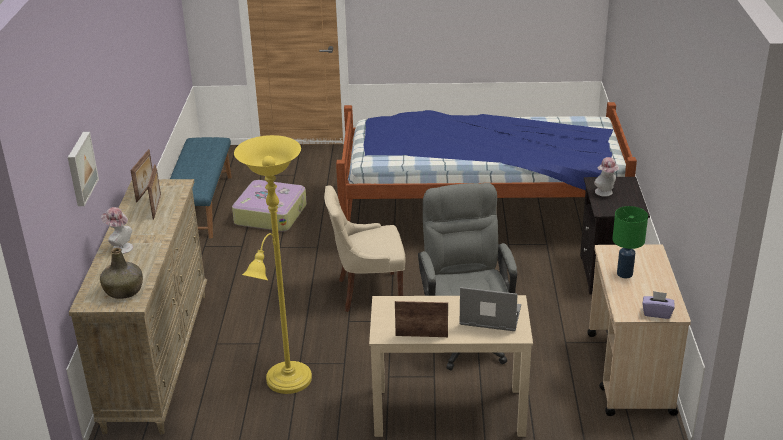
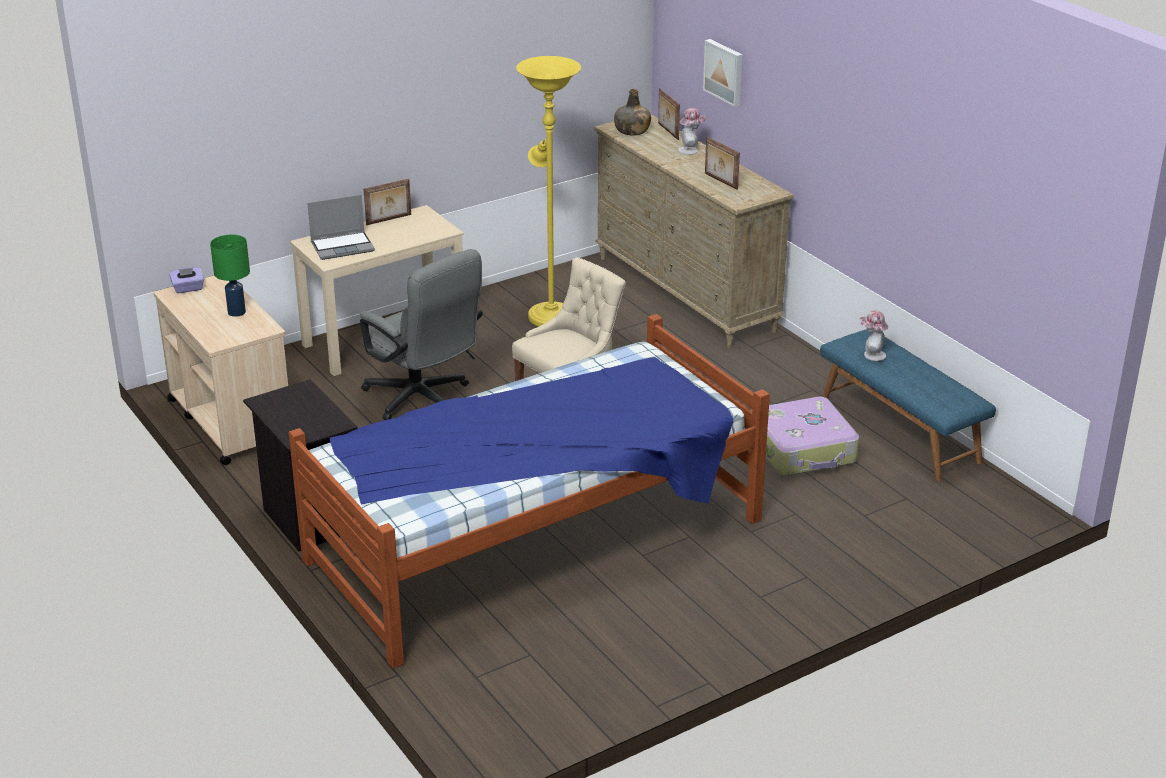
camera: 145 degrees right, 0 degrees up
picture frame [130,149,153,203] -> picture frame moved to [658,88,680,140]
hat [594,157,620,197] -> hat moved to [860,310,888,361]

